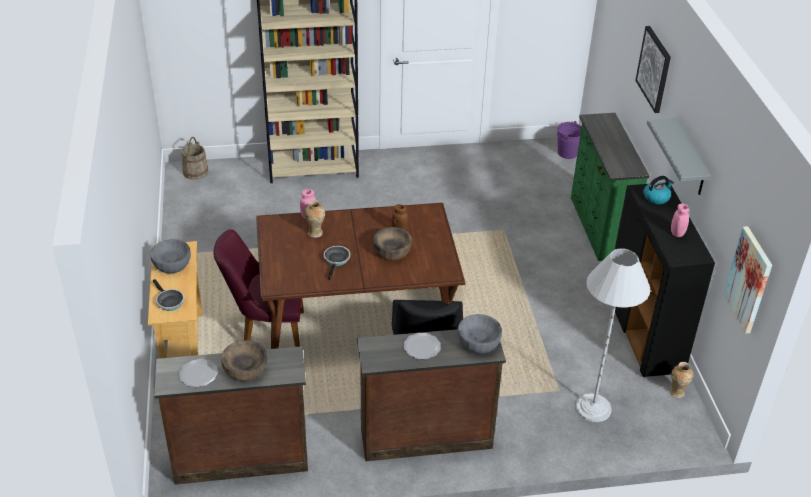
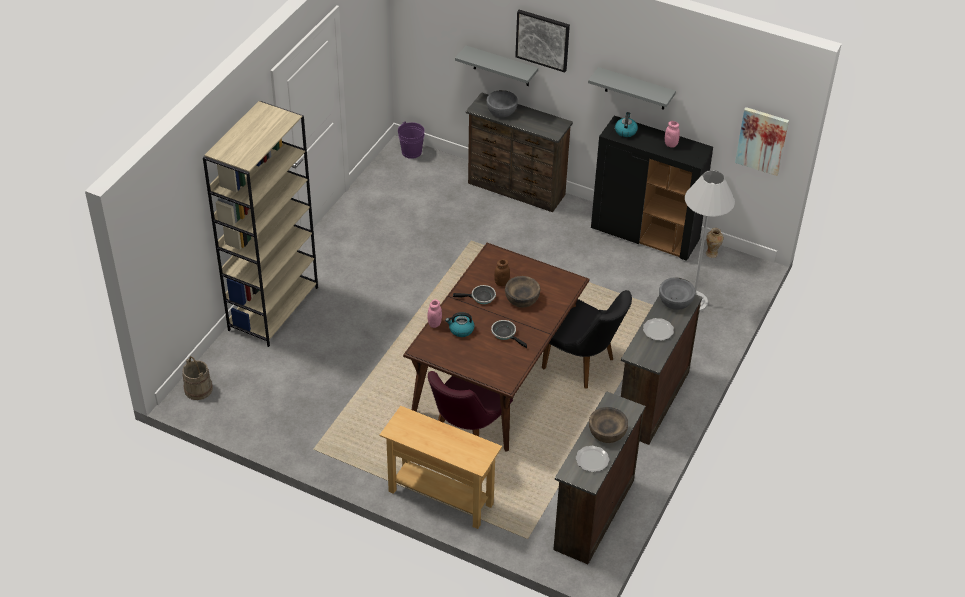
camera: 55 degrees left, 5 degrees up
grey bowl [150,239,191,274] -> grey bowl moved to [486,90,518,117]
frying pan [153,279,185,311] -> frying pan moved to [453,285,496,304]
vase [305,200,325,238] -> kettle [445,312,474,337]
green dresser [571,113,649,261] -> brown dresser [466,92,573,212]
none -> grey shelf [455,46,538,86]

